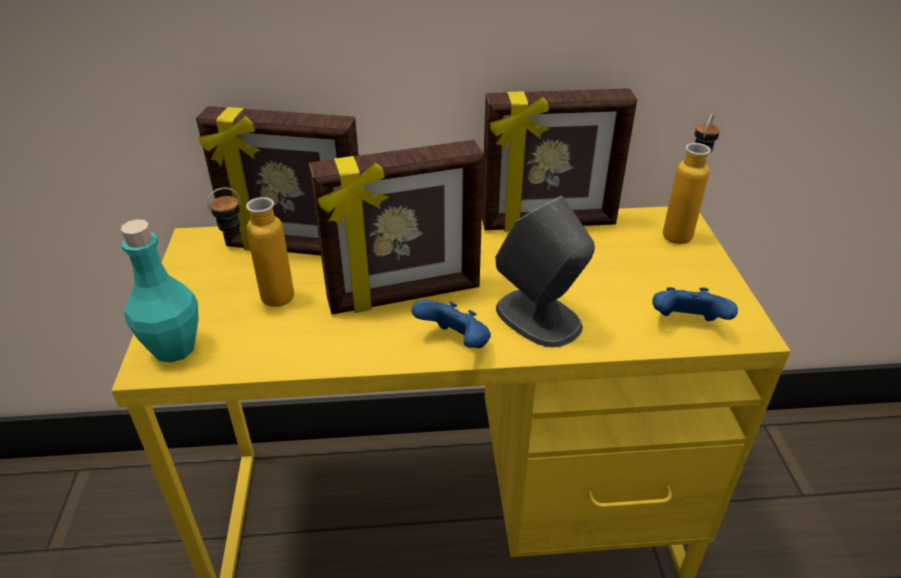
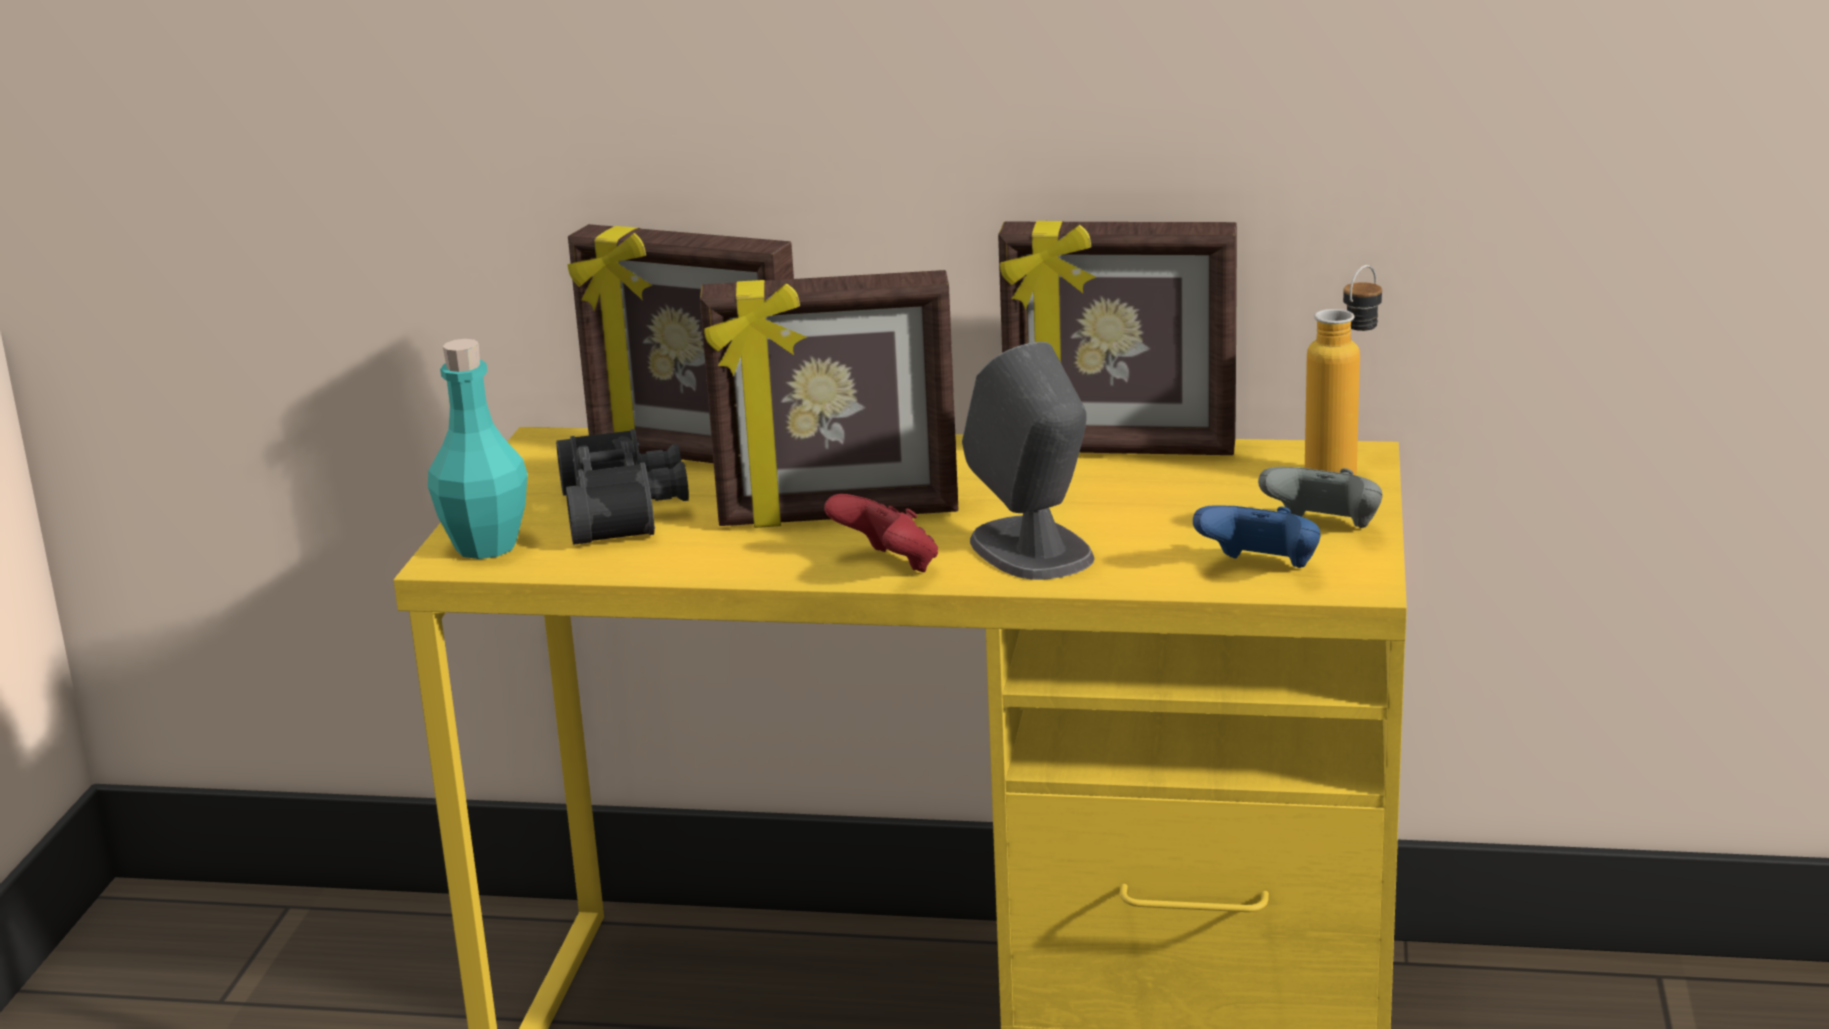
camera: 15 degrees right, 15 degrees down
bottle [207,187,294,307] -> black binoculars [556,429,689,545]
blue game controller [412,300,491,348] -> red game controller [824,494,938,572]
none -> grey game controller [1258,467,1382,528]

